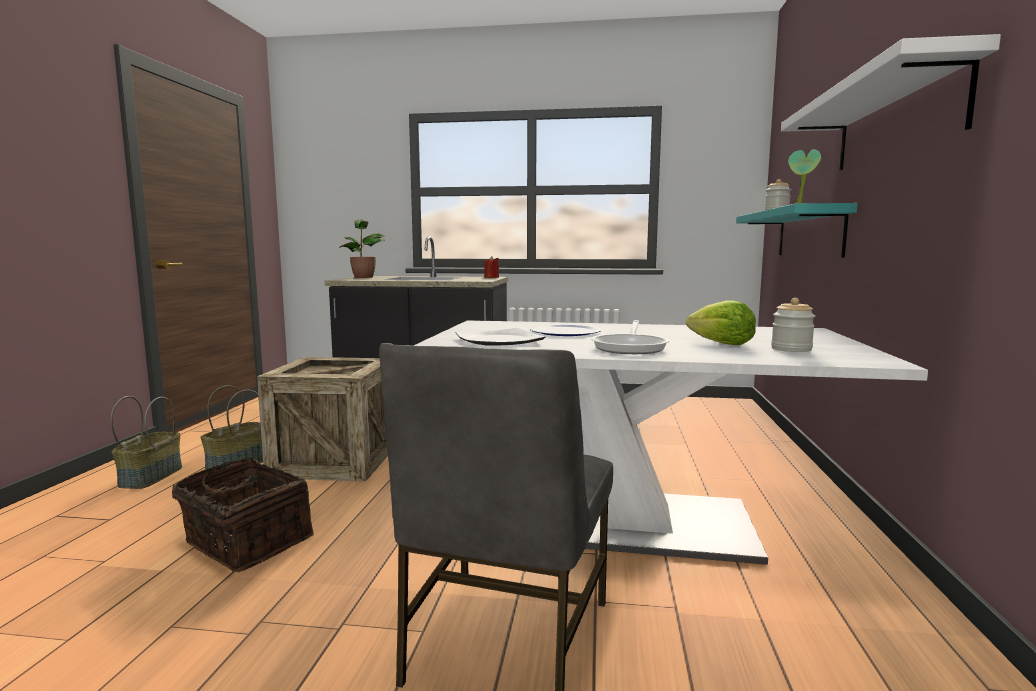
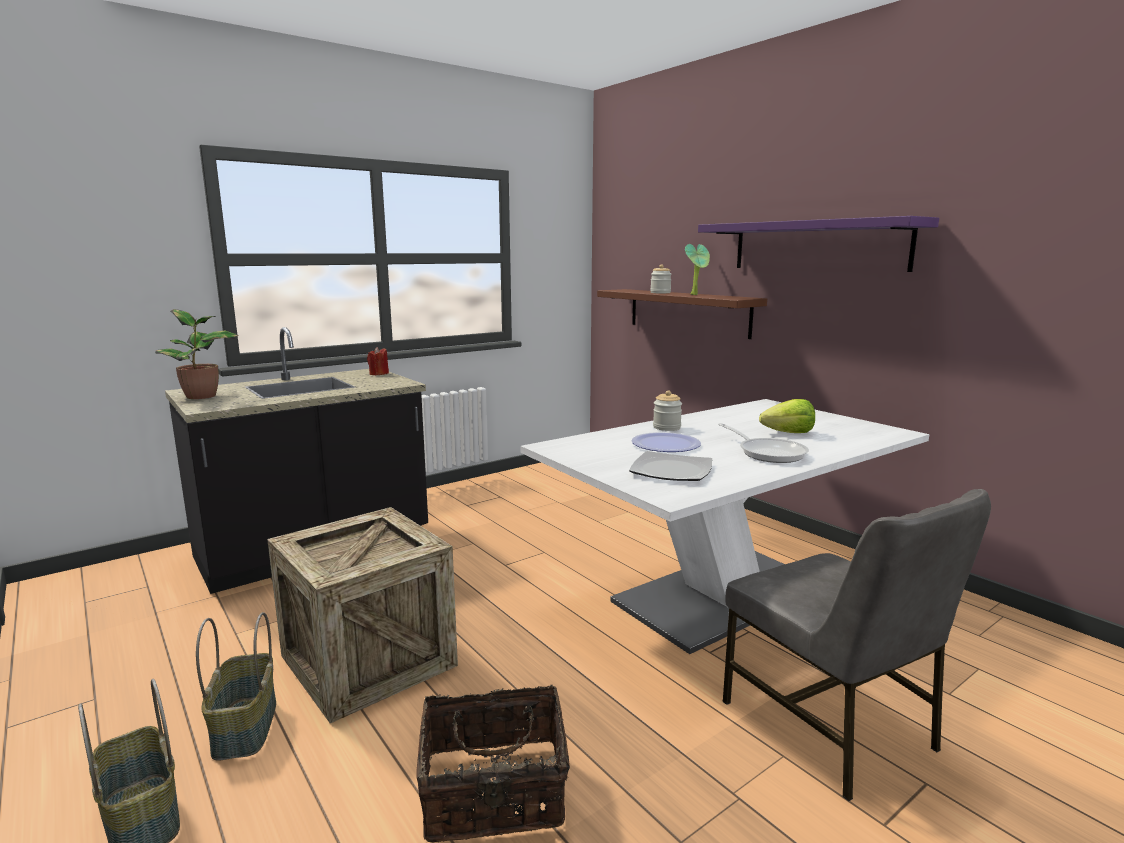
camera: 45 degrees left, 5 degrees up
turquoise shelf [736,203,858,258] -> brown shelf [597,289,767,339]
jar [771,298,815,352] -> jar moved to [653,390,682,431]
white shelf [781,34,1001,170] -> purple shelf [698,216,939,272]

